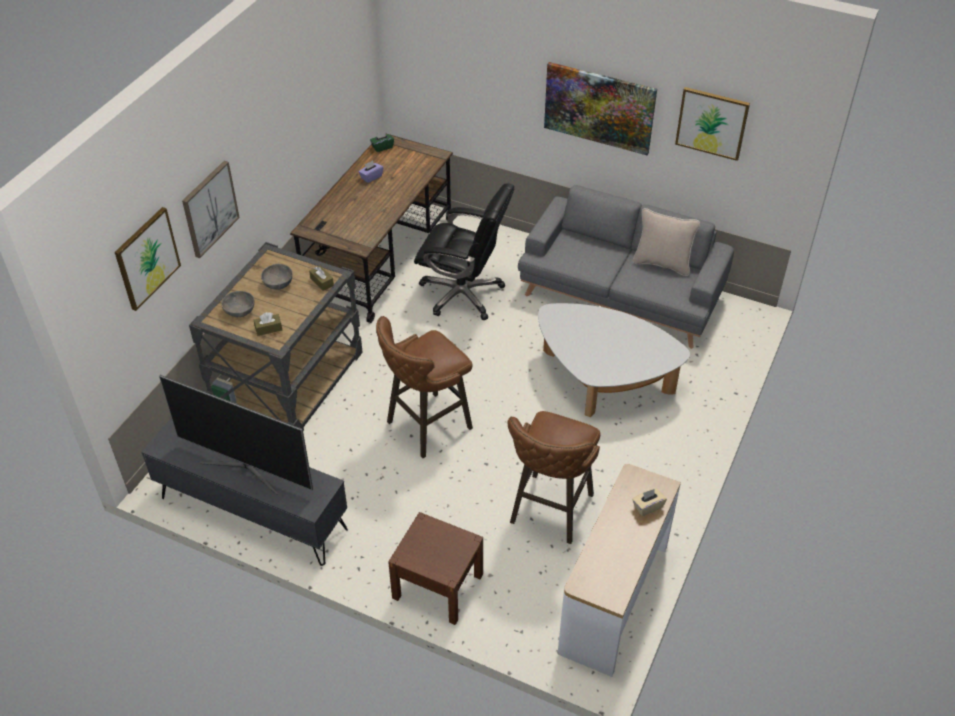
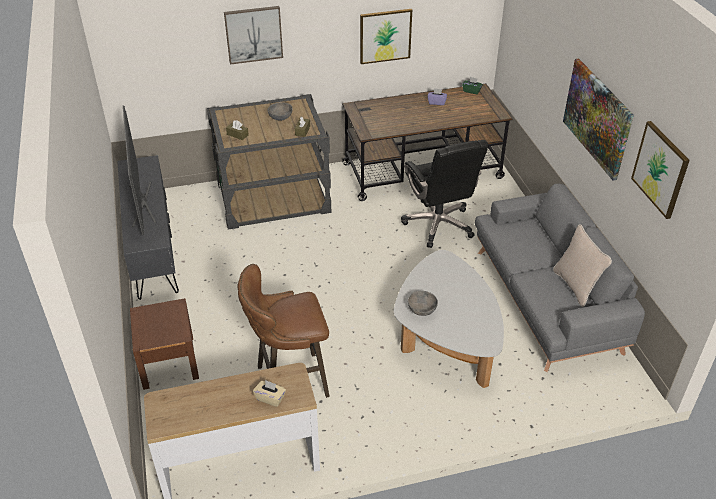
camera: 50 degrees right, 5 degrees down
picture [115,207,181,311] -> picture moved to [360,9,412,64]
grey bowl [222,291,254,317] -> grey bowl moved to [408,291,438,316]
brown stool [376,316,473,458] -> none

